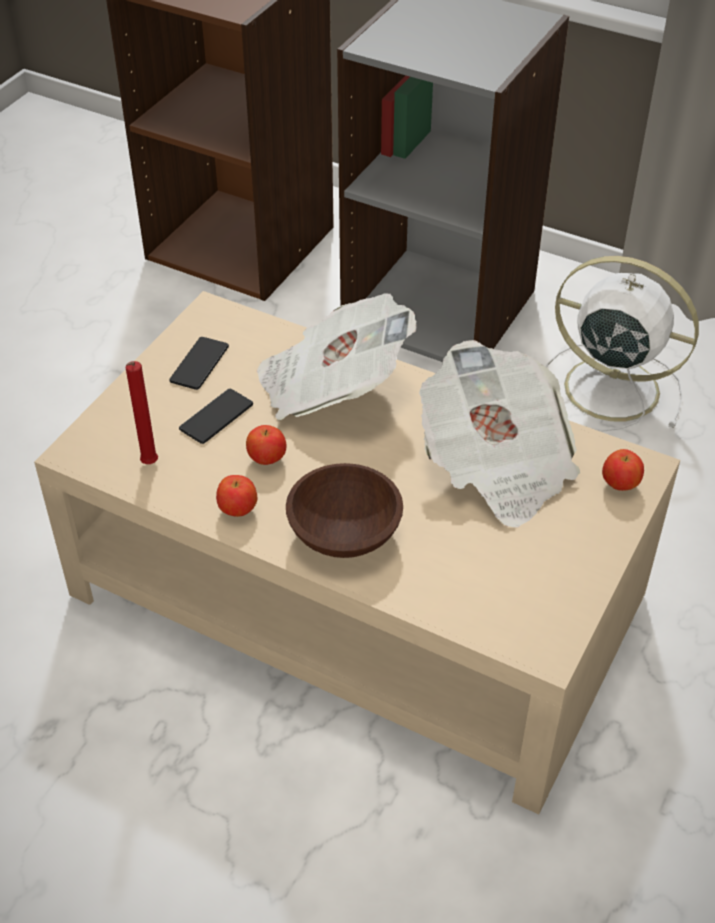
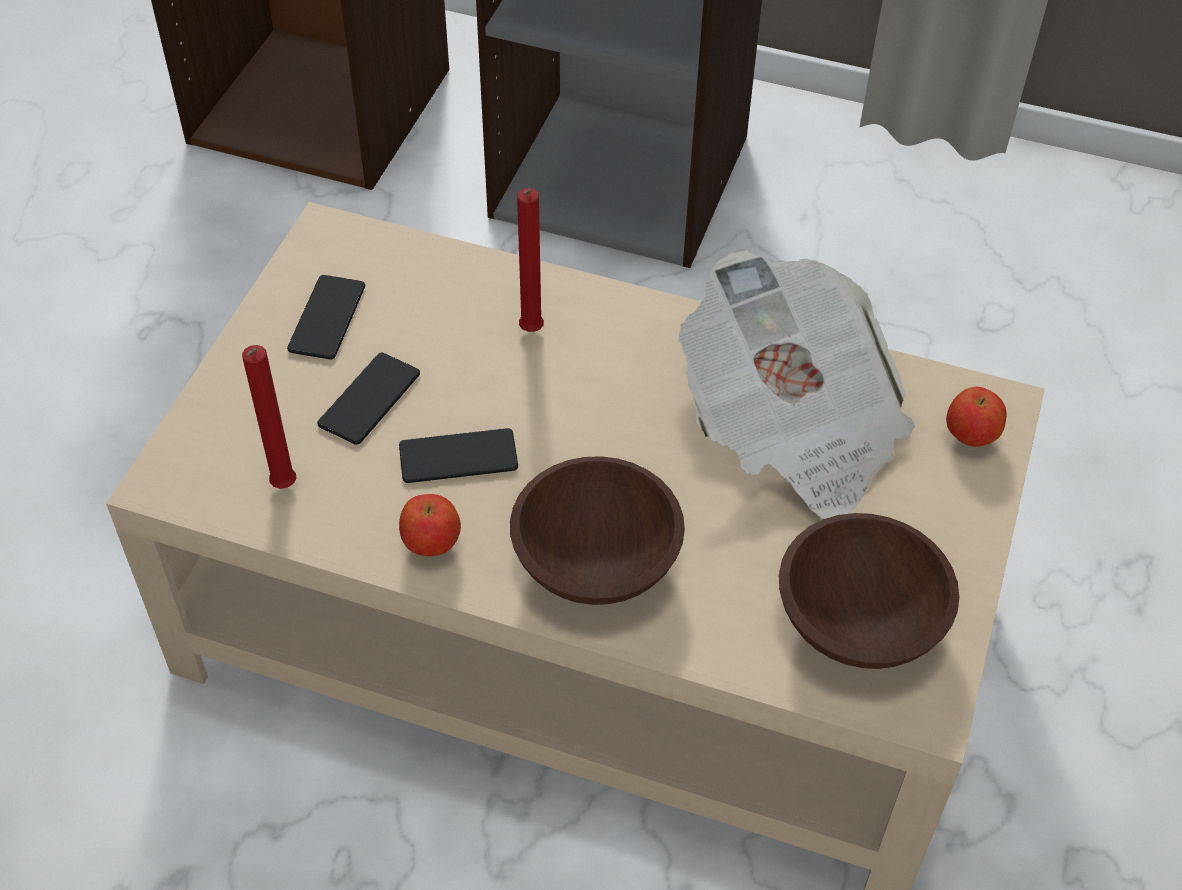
camera: 10 degrees left, 5 degrees up
apple [246,425,286,465] -> phone [399,428,518,483]
newspaper [257,293,417,420] -> red candle [517,188,544,332]
white fan [546,256,699,431] -> none
none -> brown bowl [779,513,959,669]

